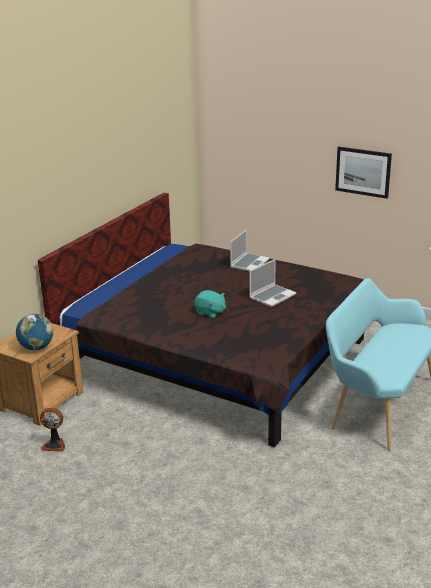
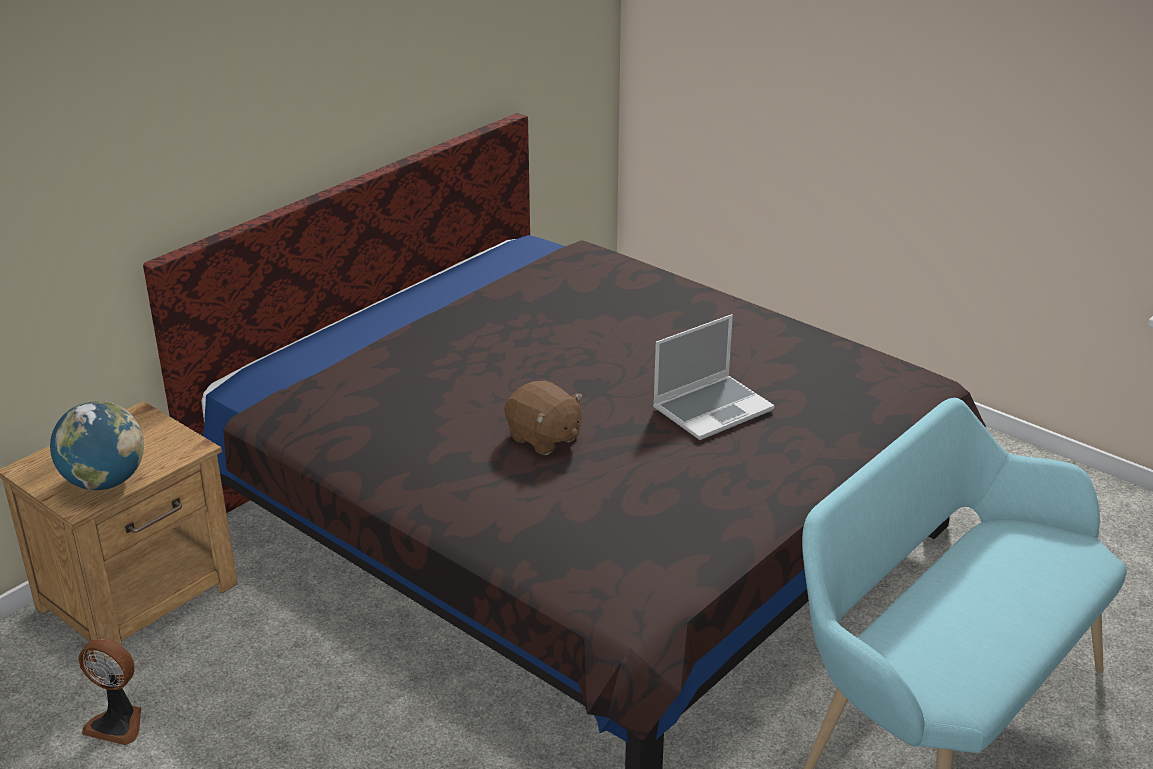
camera: 10 degrees right, 5 degrees up
turquoise plush toy [194,290,226,319] -> brown plush toy [504,381,583,455]
laptop [230,229,270,272] -> none
picture [335,147,392,199] -> none

